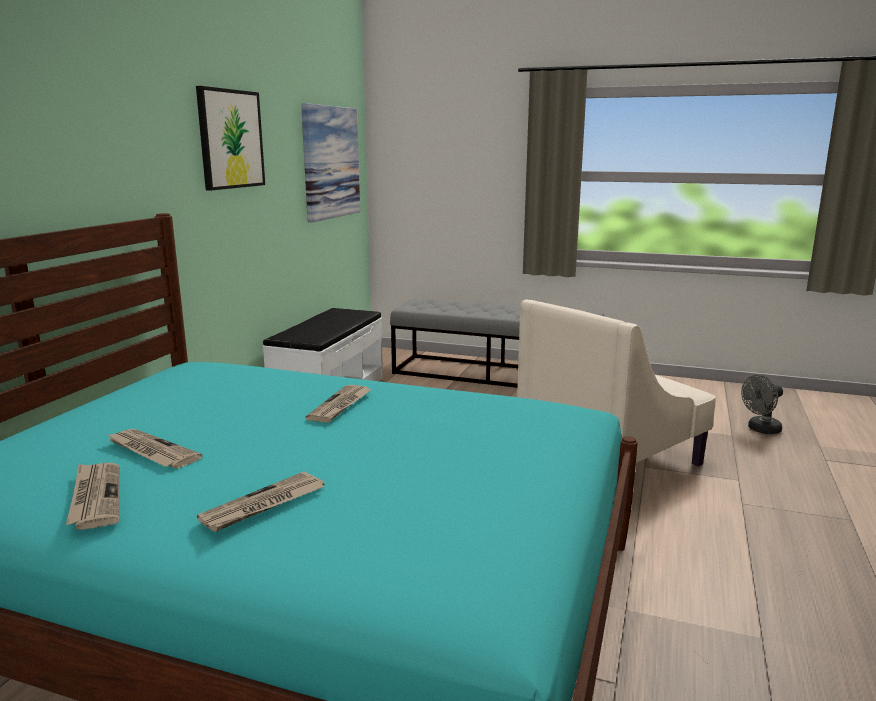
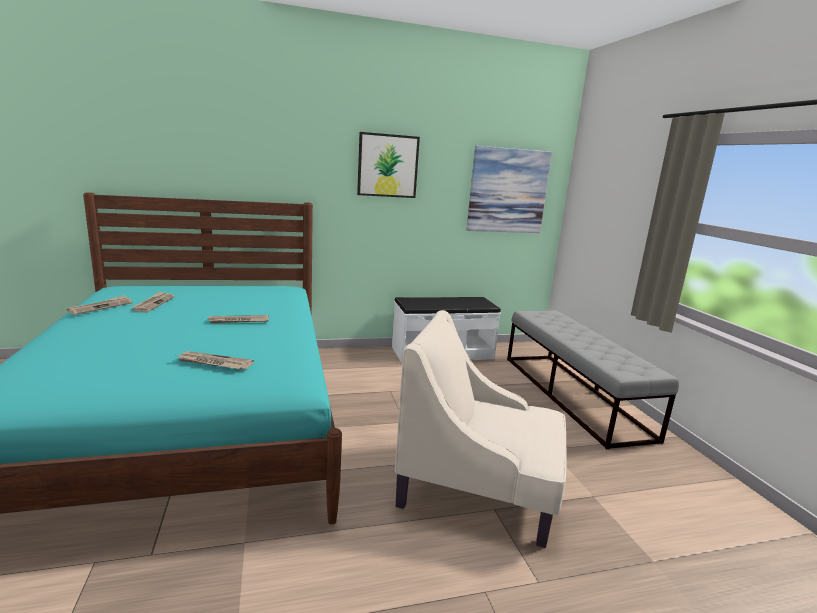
camera: 55 degrees right, 0 degrees up
newspaper [197,472,324,532] -> newspaper moved to [178,351,254,370]
grey fan [741,375,783,434] -> none

